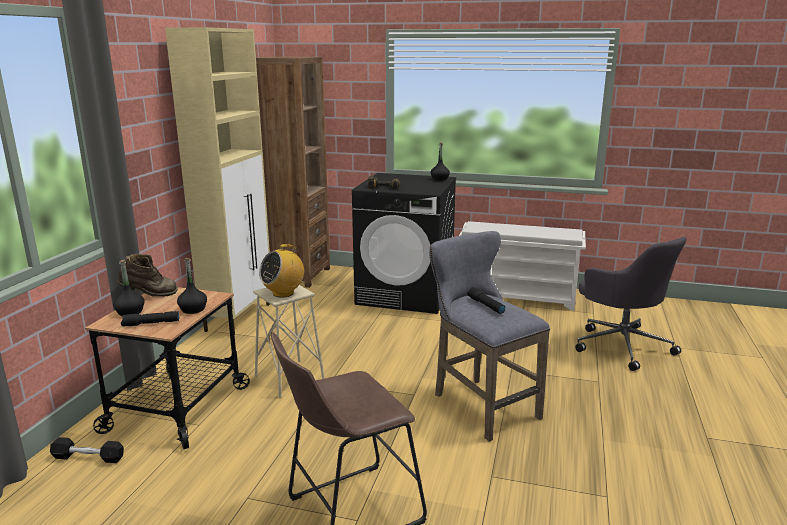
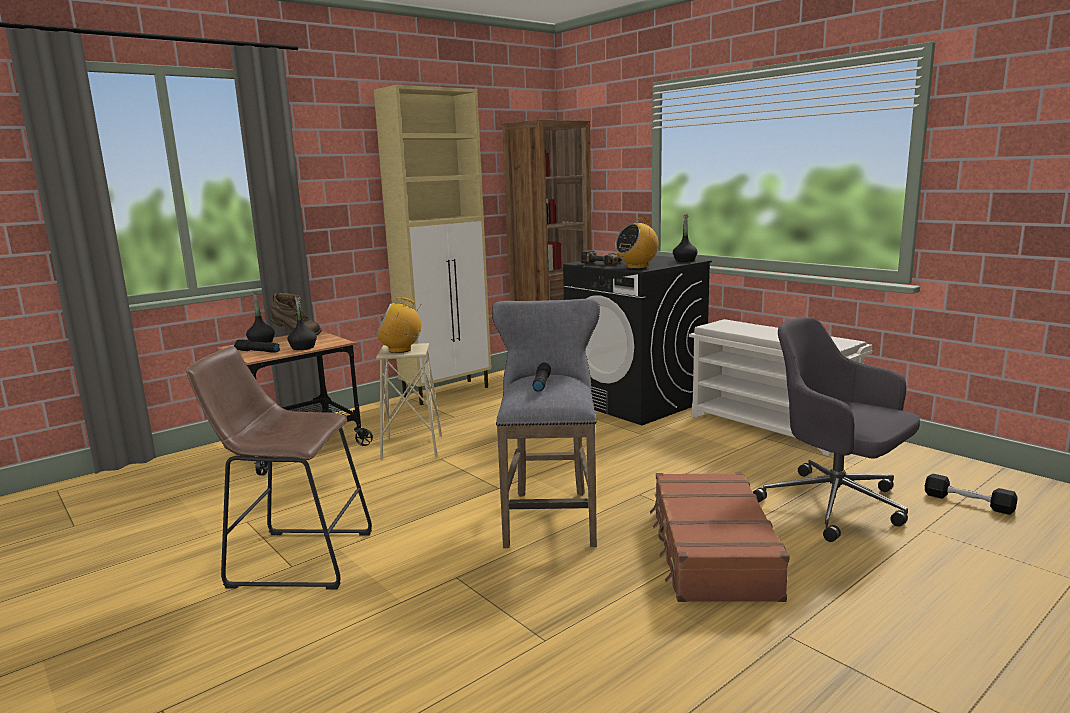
camera: 35 degrees right, 5 degrees down
black dumbbell [50,437,124,463] -> black dumbbell moved to [925,474,1018,515]
grey office chair [575,236,687,371] -> grey office chair turned 135 degrees clockwise [753,317,920,542]
none -> radio [615,218,659,269]
none -> brown suitcase [650,472,790,602]

